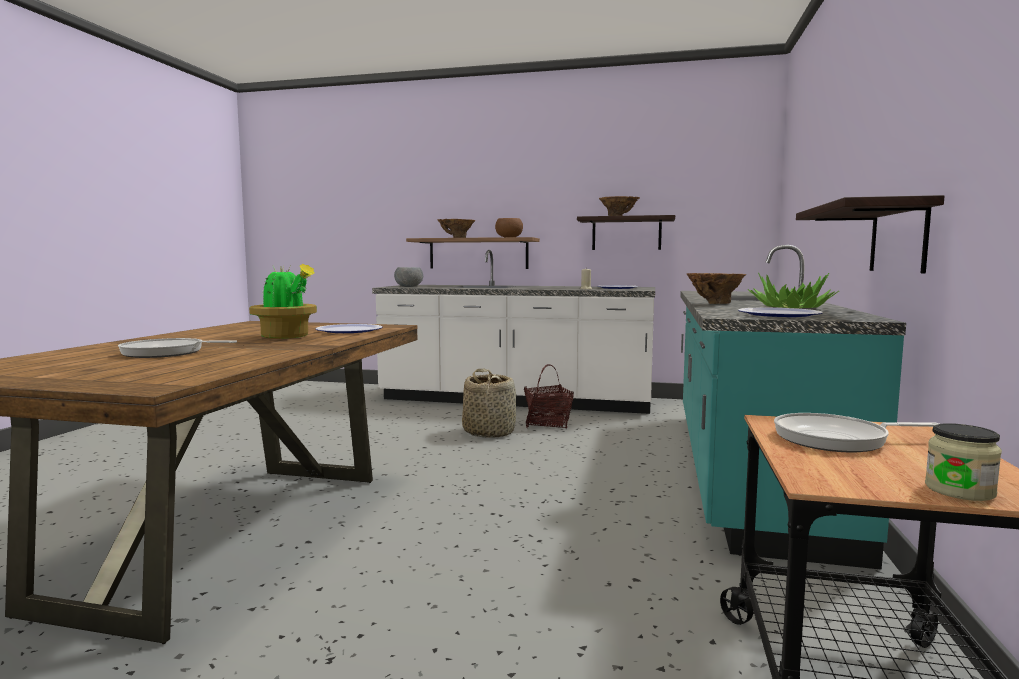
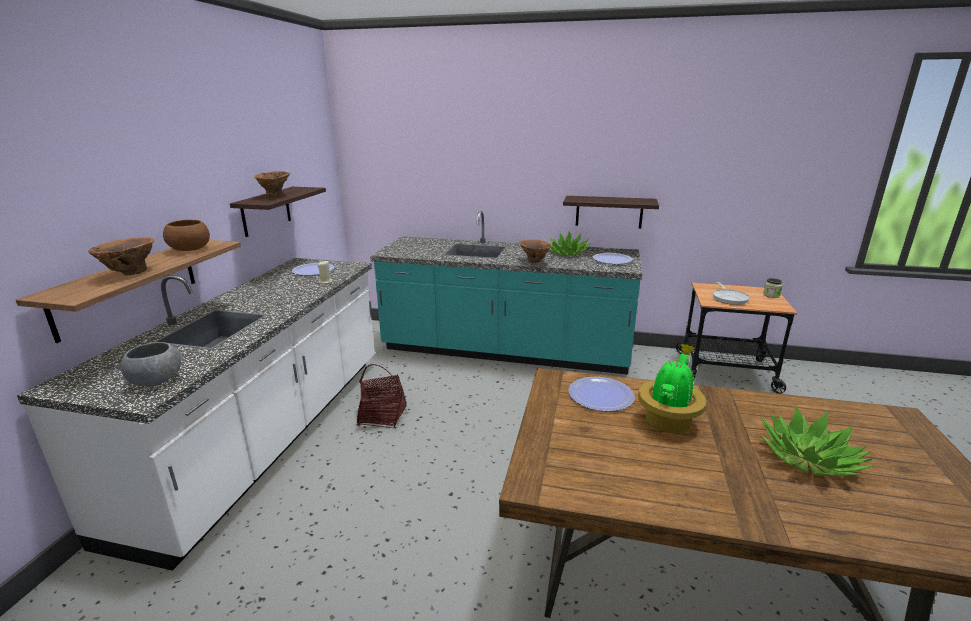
camera: 90 degrees left, 15 degrees up
frying pan [118,338,237,358] -> potted plant [760,406,873,476]
basket [462,369,516,438] -> none

